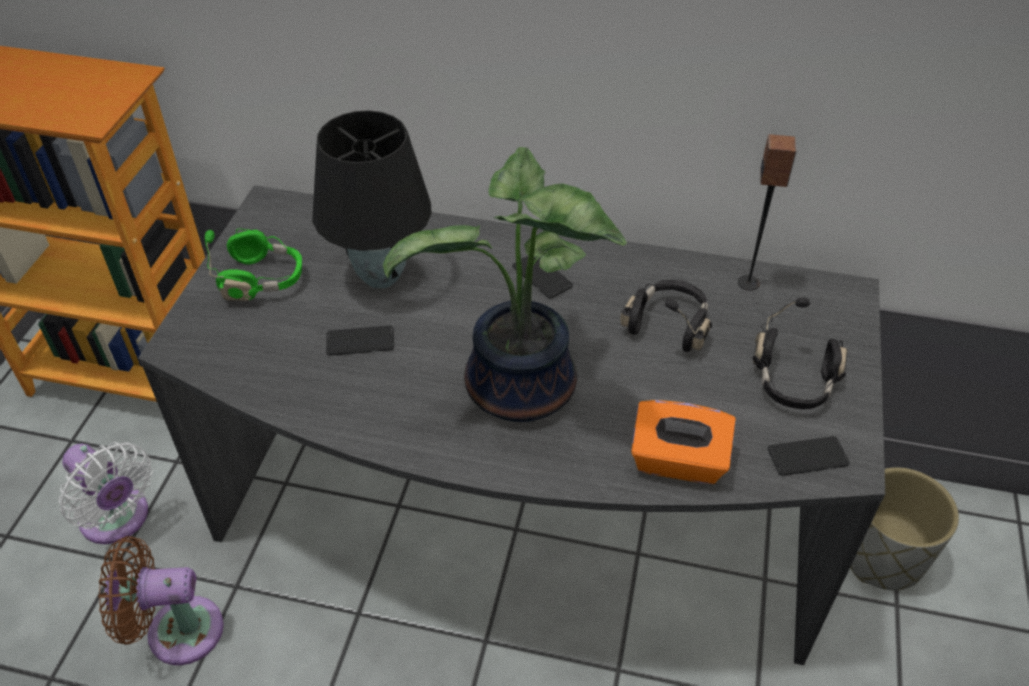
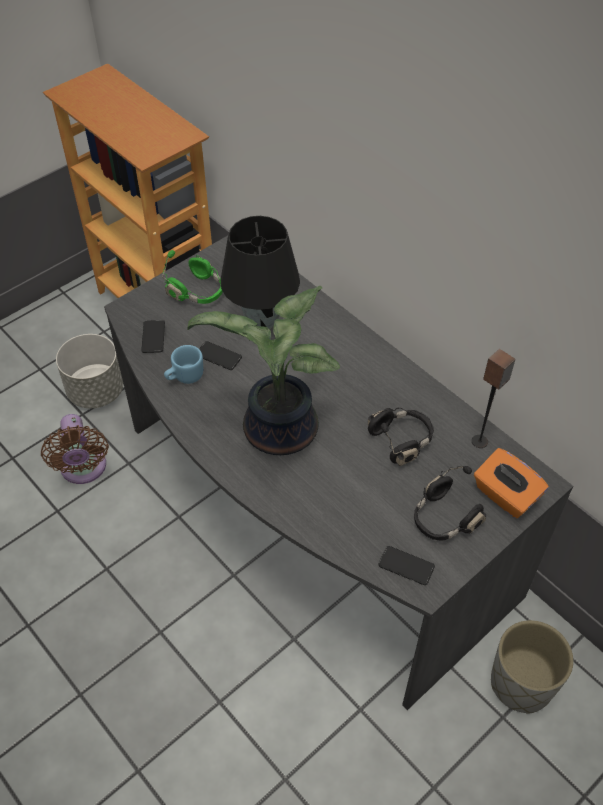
camera: 35 degrees right, 5 degrees up
white fan [59,442,153,544] -> grey planter [56,334,124,408]
brown fan [98,536,224,665] -> brown fan turned 135 degrees counterclockwise [41,414,109,484]
phone [512,255,573,298] -> phone moved to [141,320,165,353]
orange tissue box [631,400,736,484] -> orange tissue box moved to [474,448,549,518]
none -> blue mug [164,345,203,384]

